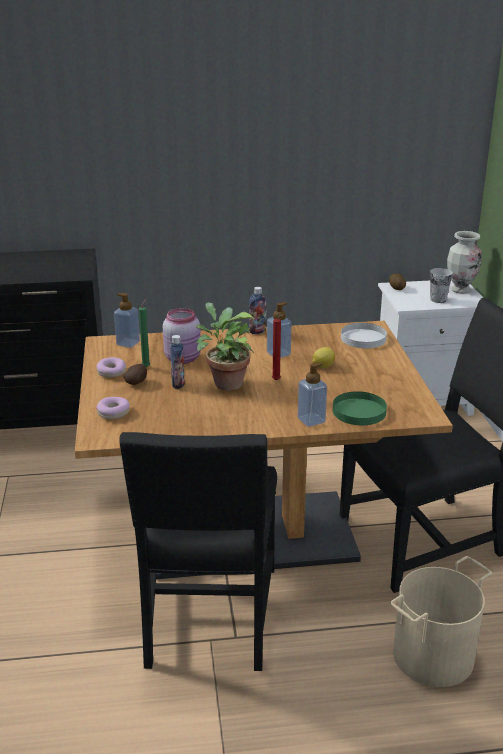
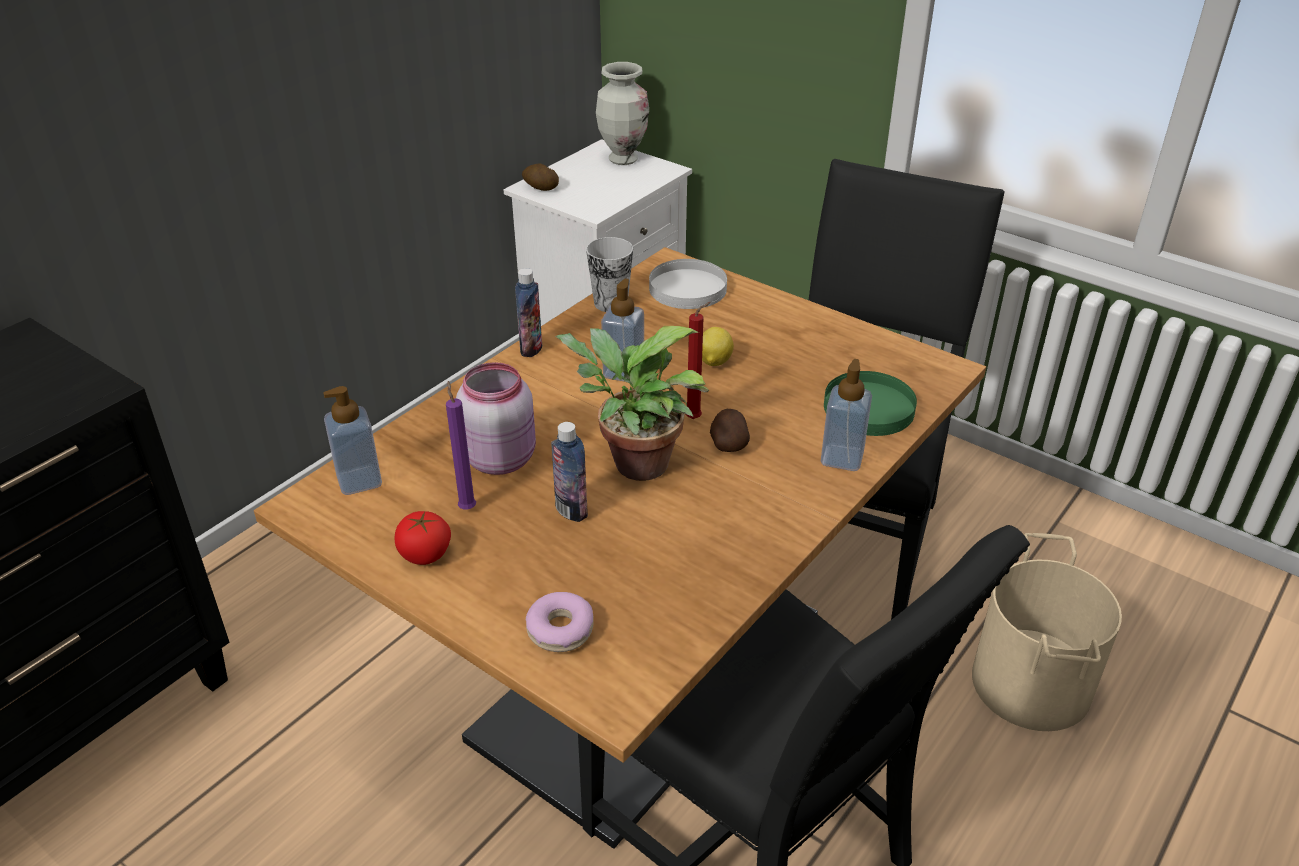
camera: 45 degrees left, 10 degrees up
donut [96,357,126,377] -> tomato [394,511,451,565]
potato [124,364,147,385] -> potato moved to [710,409,750,452]
green candle [139,299,150,367] -> purple candle [446,381,476,510]
cup [430,268,453,303] -> cup moved to [586,237,633,312]

